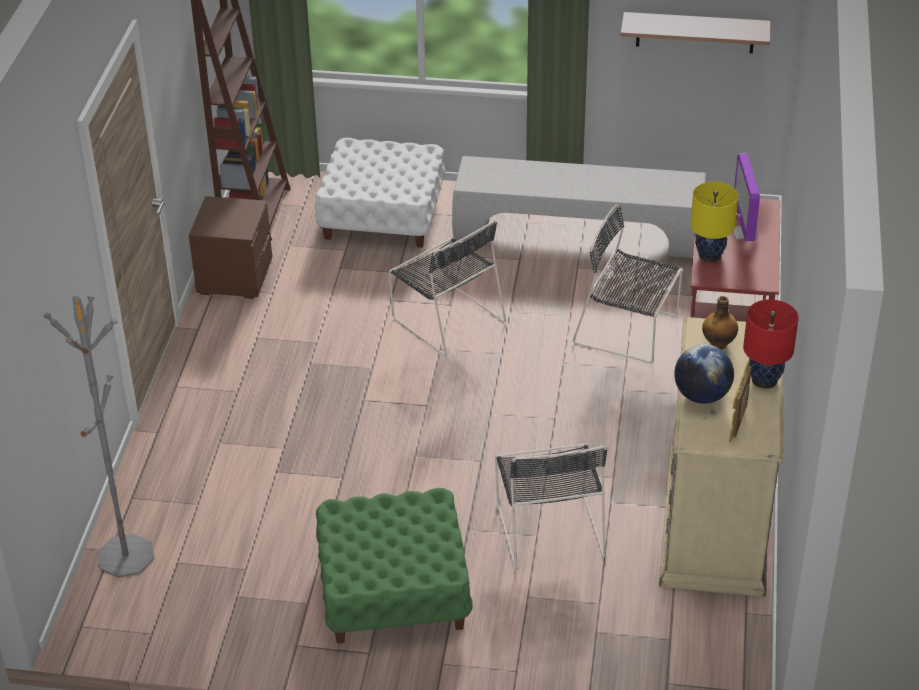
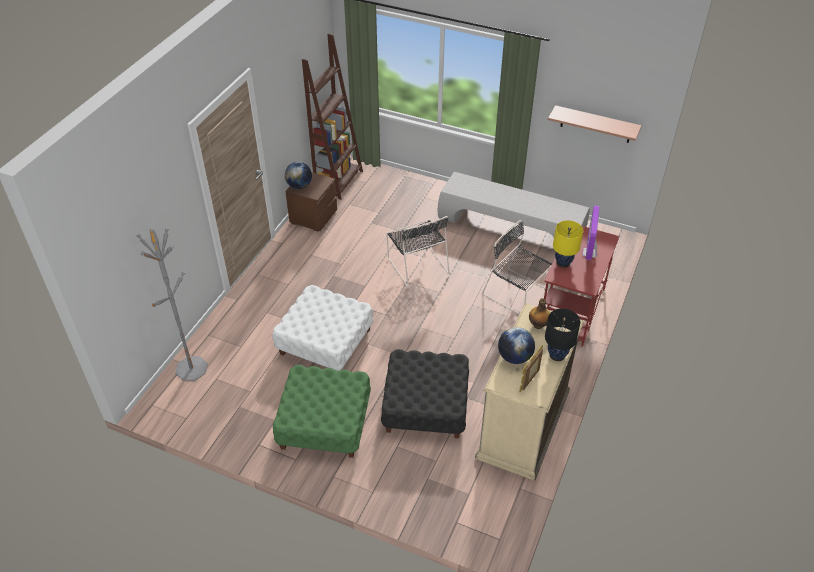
camera: 15 degrees right, 5 degrees up
white ottoman [315,138,445,248] -> white ottoman moved to [272,285,373,371]
black chair [495,444,607,570] -> black ottoman [381,349,469,438]
red table lamp [743,299,799,388] -> black table lamp [545,308,580,361]
none -> globe [285,162,312,189]

